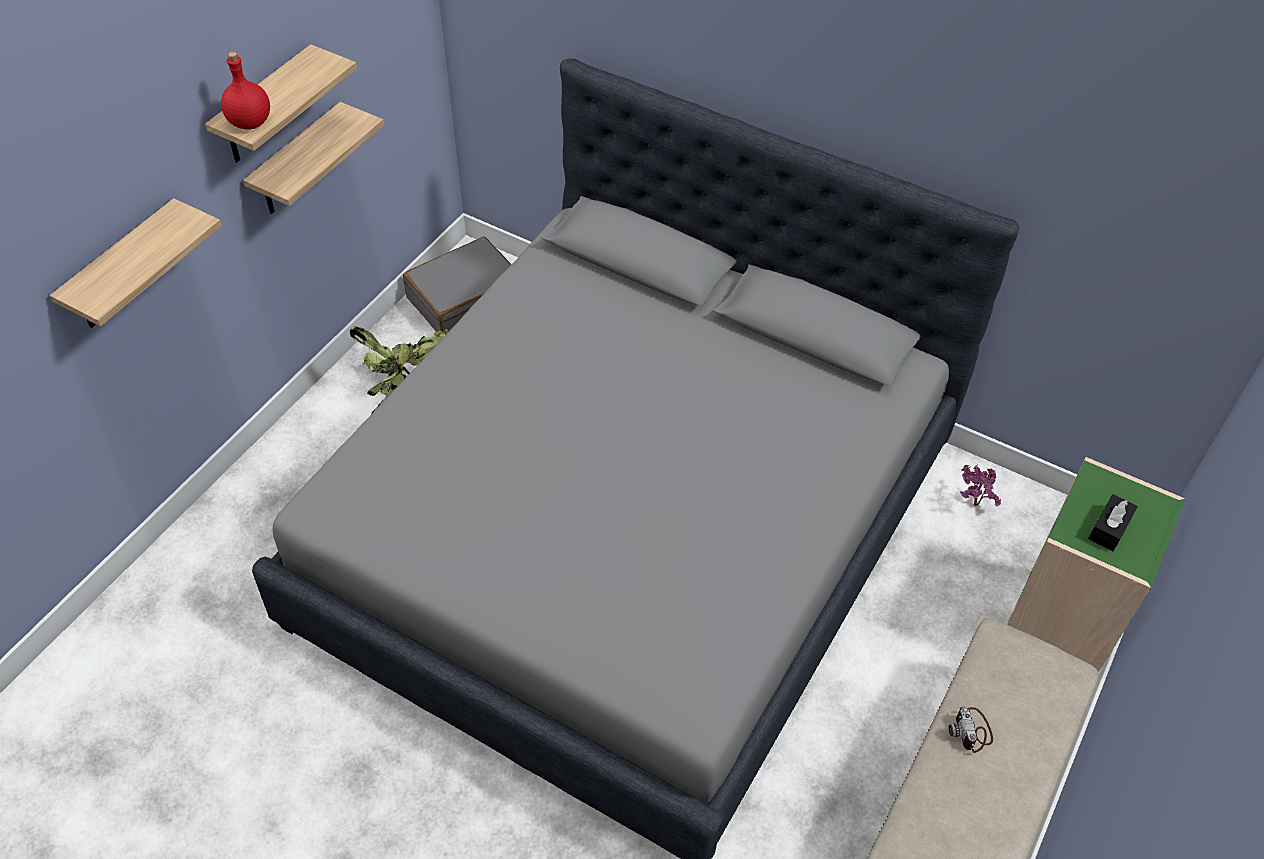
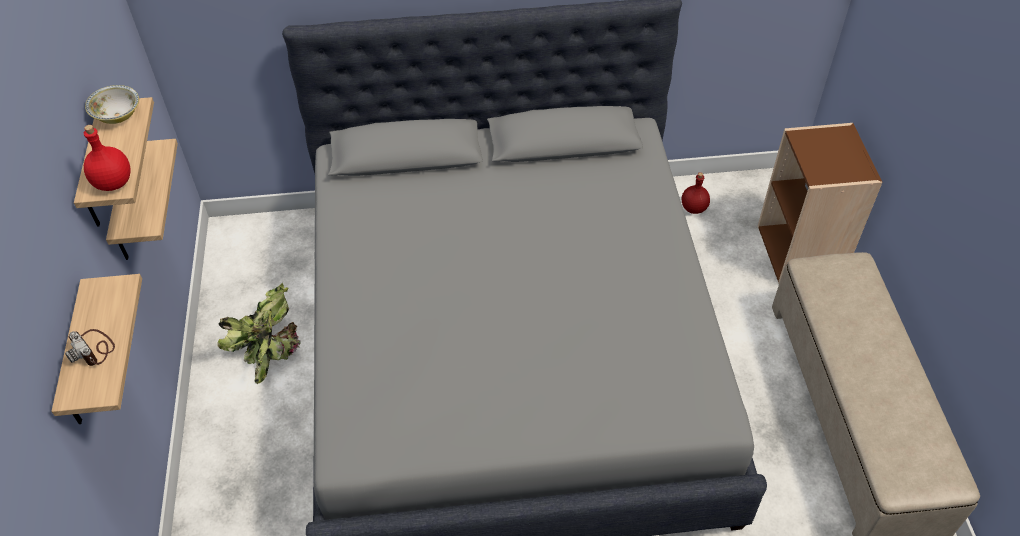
camera: 35 degrees left, 0 degrees up
grey suitcase [403,237,511,332] -> none
camera [948,707,993,753] -> camera moved to [65,329,115,366]
potted plant [960,465,1001,507] -> red bottle [682,172,710,214]
green bookcase [1007,457,1185,672] -> brown bookcase [758,123,883,283]
black tissue box [1088,494,1138,551] -> none
none -> bowl [85,85,139,124]

